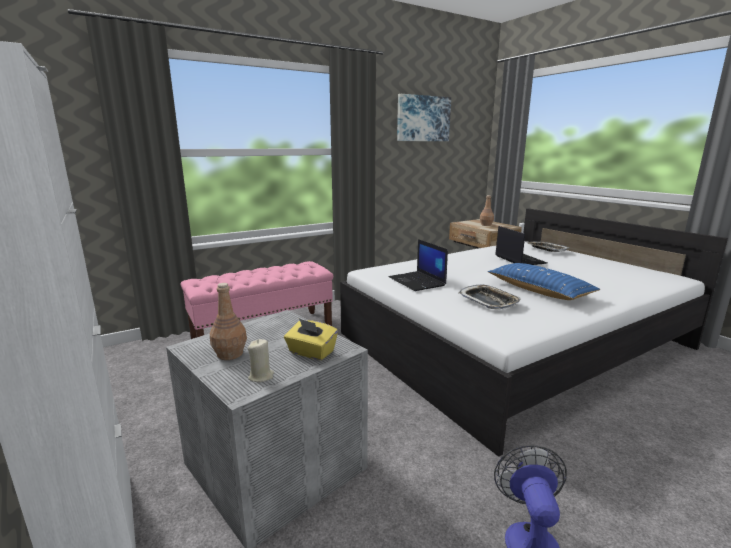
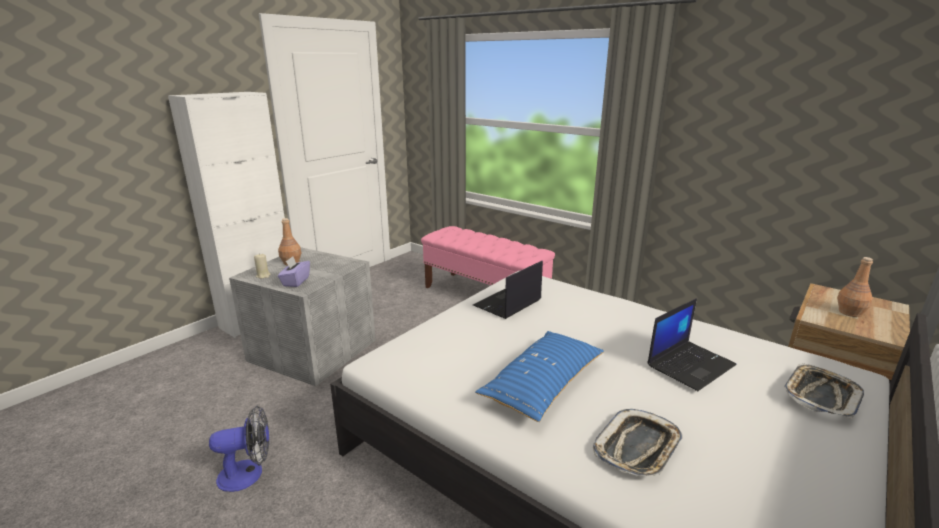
camera: 70 degrees right, 5 degrees up
yellow tissue box [284,319,338,360] -> purple tissue box [278,256,310,287]
picture [397,94,451,141] -> none
tray [458,285,521,310] -> tray moved to [593,409,683,476]

